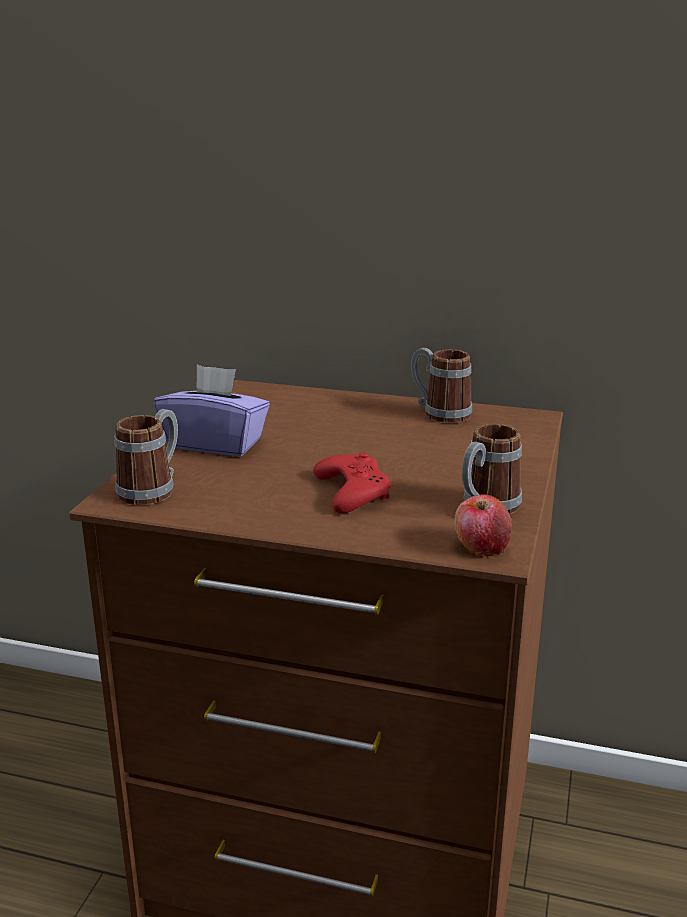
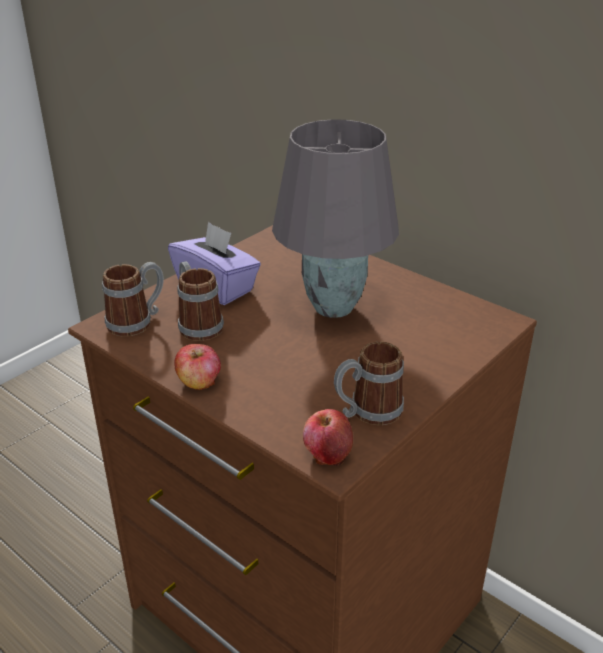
camera: 25 degrees right, 10 degrees up
red game controller [313,453,391,513] -> none
mug [411,348,472,423] -> mug moved to [178,261,224,341]
none -> apple [174,344,221,390]
none -> grey table lamp [272,119,399,318]

